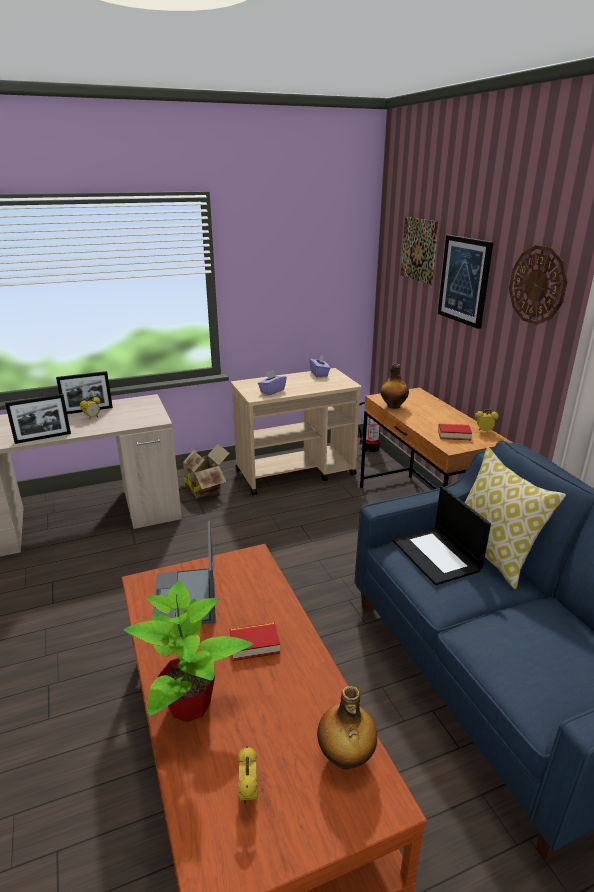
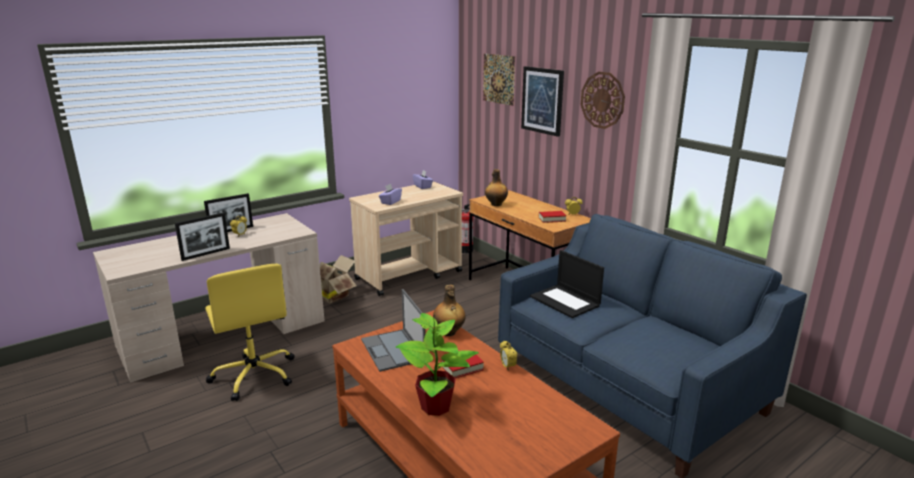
camera: 15 degrees left, 5 degrees down
alarm clock [238,746,258,804] -> alarm clock moved to [500,341,517,371]
bottle [317,686,377,769] -> bottle moved to [433,285,466,336]
pillow [465,447,566,589] -> none
none -> yellow office chair [205,264,295,401]

